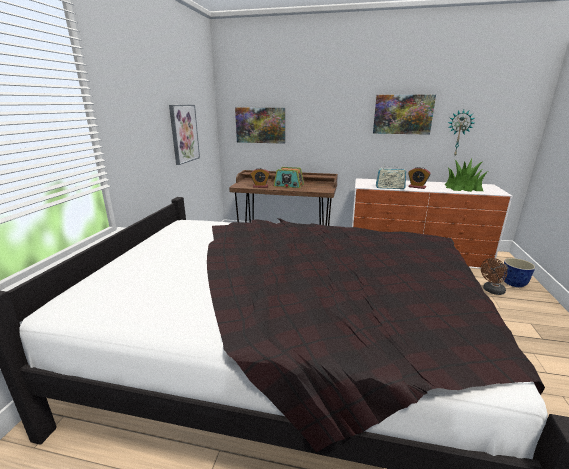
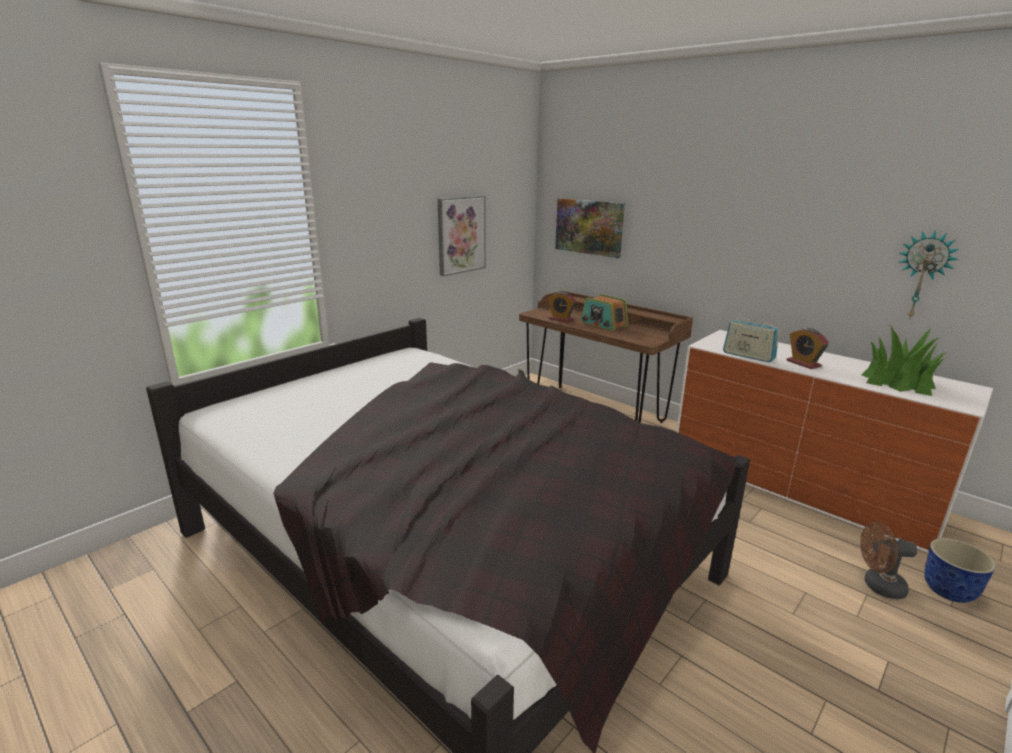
camera: 30 degrees right, 0 degrees up
picture [373,95,436,135] -> none

